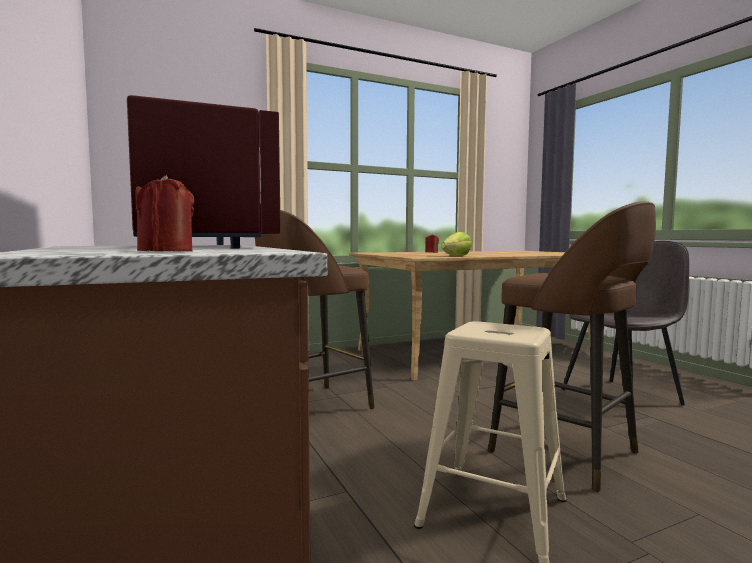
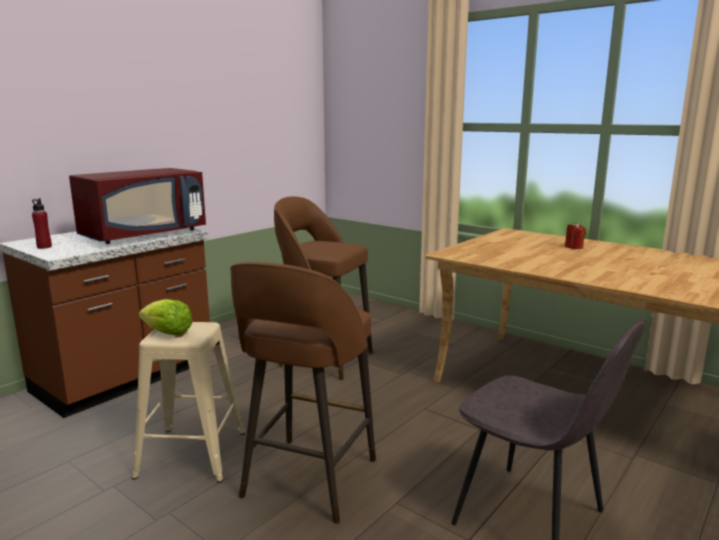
camera: 65 degrees right, 10 degrees up
red candle [135,175,194,252] -> red bottle [32,198,52,249]
lettuce [441,232,472,256] -> lettuce moved to [139,299,192,335]

